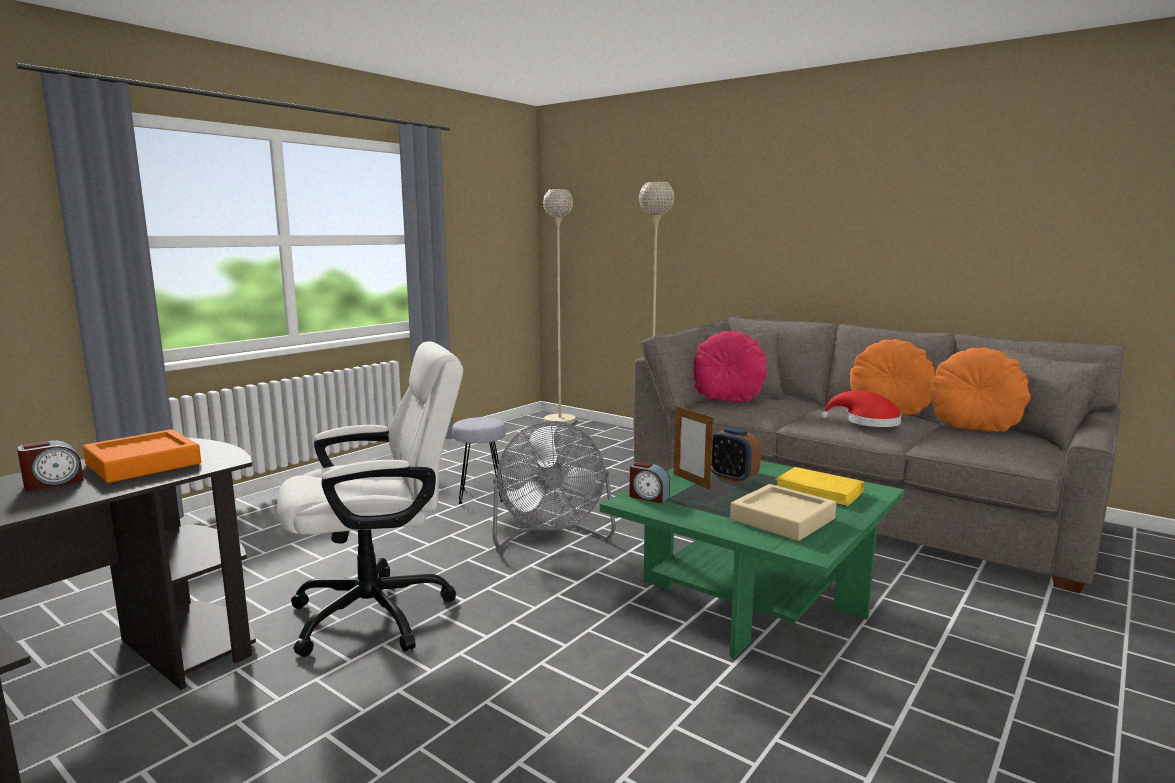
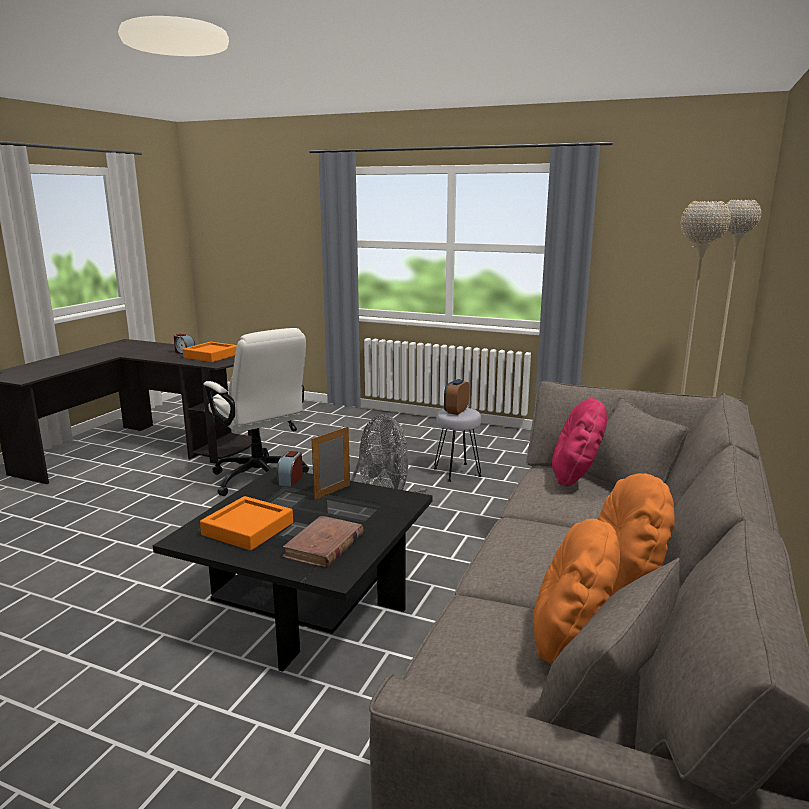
camera: 75 degrees right, 5 degrees up
green coffee table [600,460,904,659] -> black coffee table [153,467,433,672]
alarm clock [711,427,761,483] -> alarm clock moved to [444,379,469,415]
beige tray [730,484,836,541] -> orange tray [200,496,293,551]
yellow book [775,467,864,507] -> brown book [282,516,364,568]
red hat [821,390,902,427] -> none

